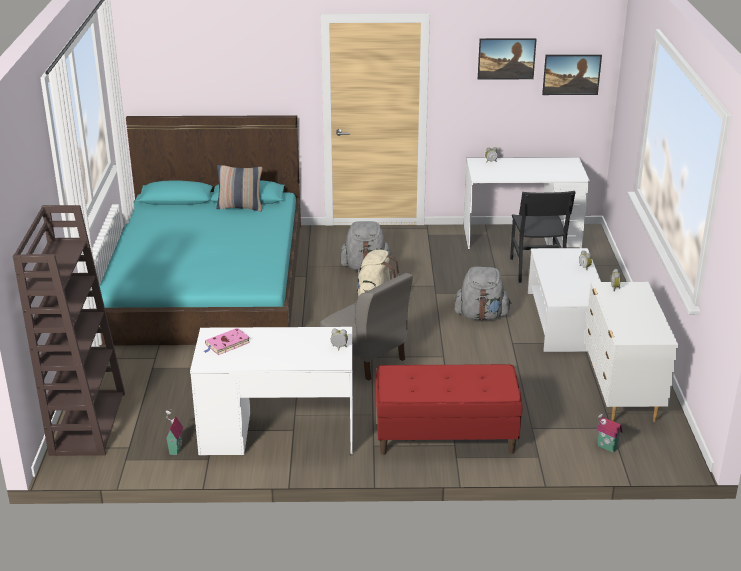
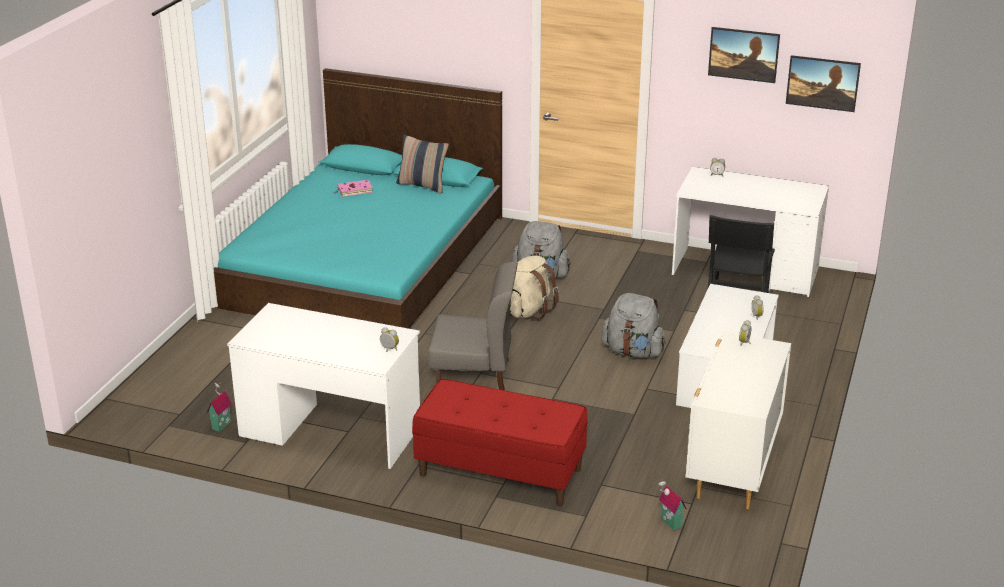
camera: 20 degrees right, 0 degrees up
brown bookcase [13,205,125,456] -> none
pink book [204,328,250,355] -> pink book moved to [333,180,373,197]
grey chair [320,273,413,381] -> grey chair turned 60 degrees counterclockwise [428,262,518,390]

